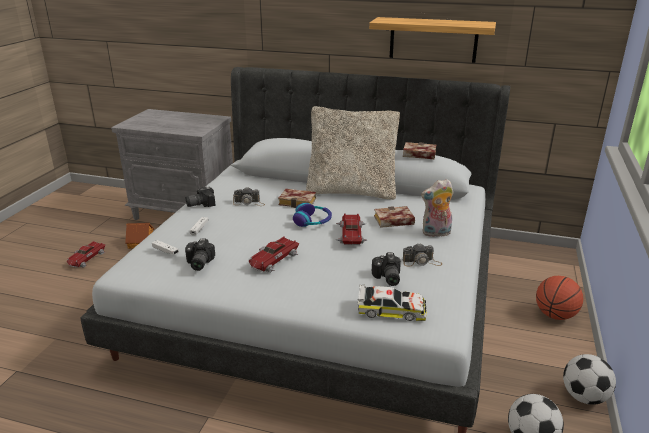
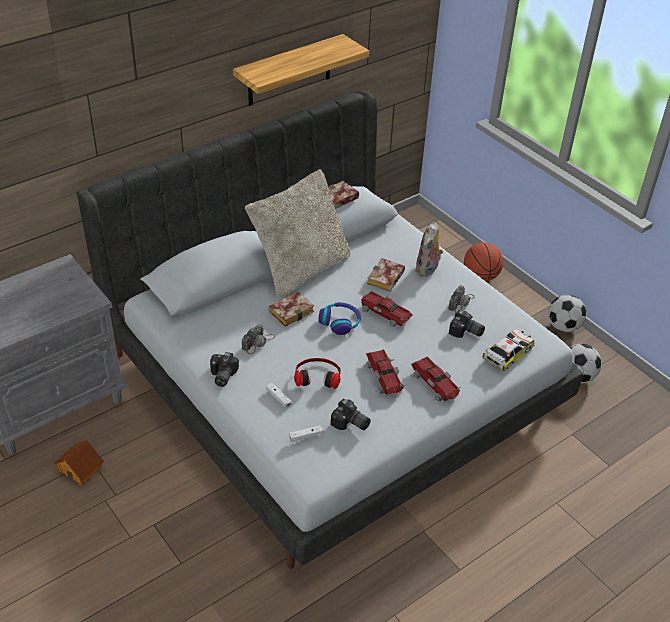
camera: 55 degrees left, 15 degrees up
toy car [66,241,106,268] -> toy car moved to [411,357,460,402]
none -> headphones [294,358,340,389]

